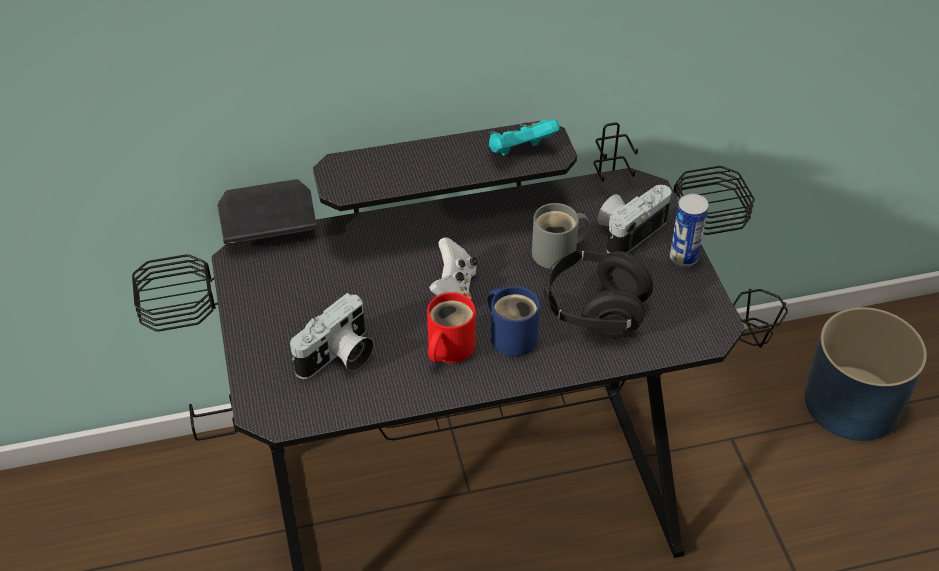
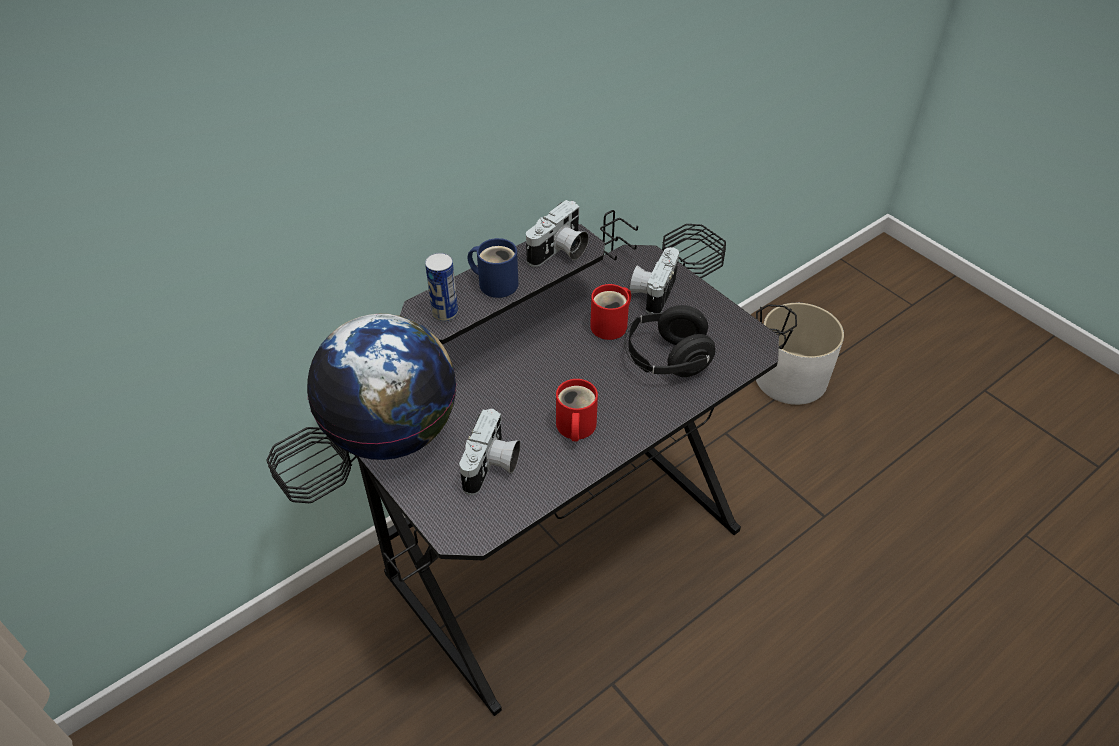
camera: 25 degrees left, 0 degrees up
white game controller [429,237,477,299] -> none
blue mug [488,286,540,356] -> blue mug moved to [468,238,519,298]
turquoise game controller [489,120,560,156] -> camera [526,200,589,267]
grey mug [532,203,590,269] -> red mug [590,284,631,340]
can [670,194,709,267] -> can moved to [425,253,458,322]
blue planter [805,307,927,441] -> white planter [756,303,844,405]
none -> globe [307,314,456,460]

